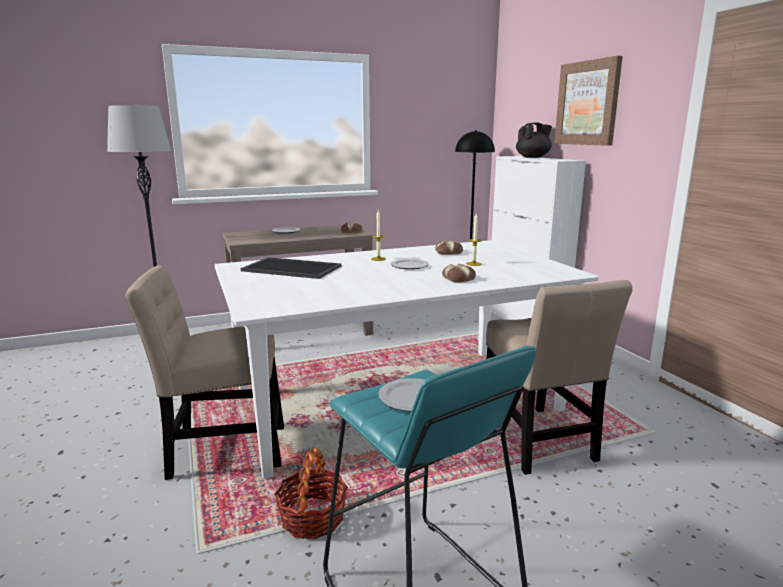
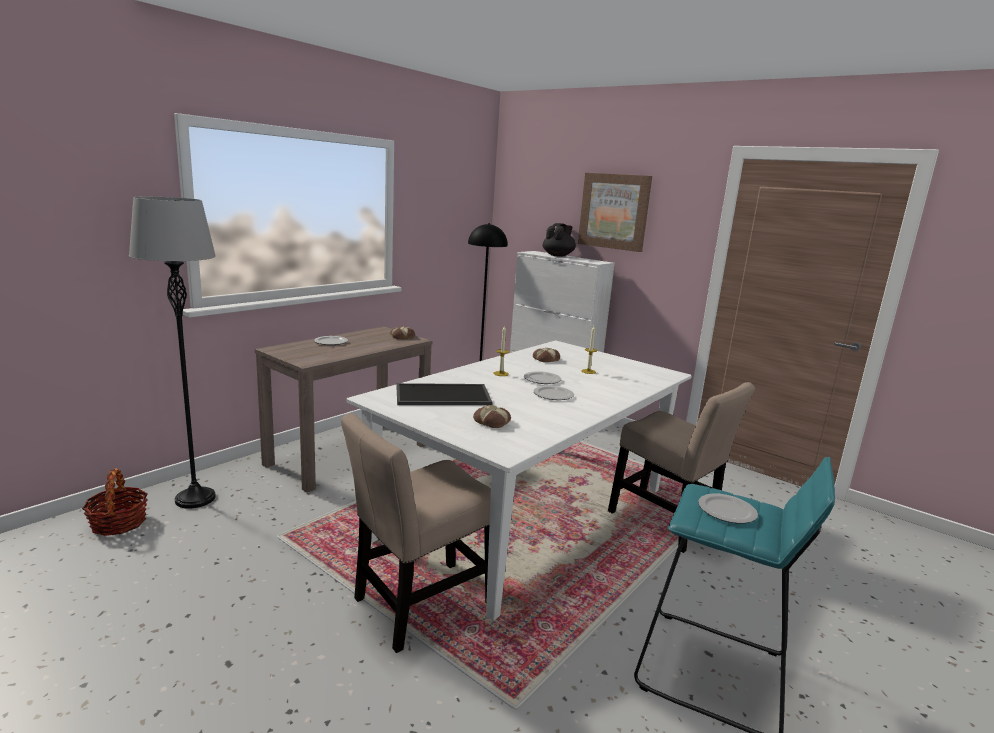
camera: 30 degrees left, 0 degrees up
basket [274,448,348,539] -> basket moved to [82,468,148,536]
bread [442,264,476,282] -> bread moved to [473,405,511,428]
none -> plate [533,386,574,400]

